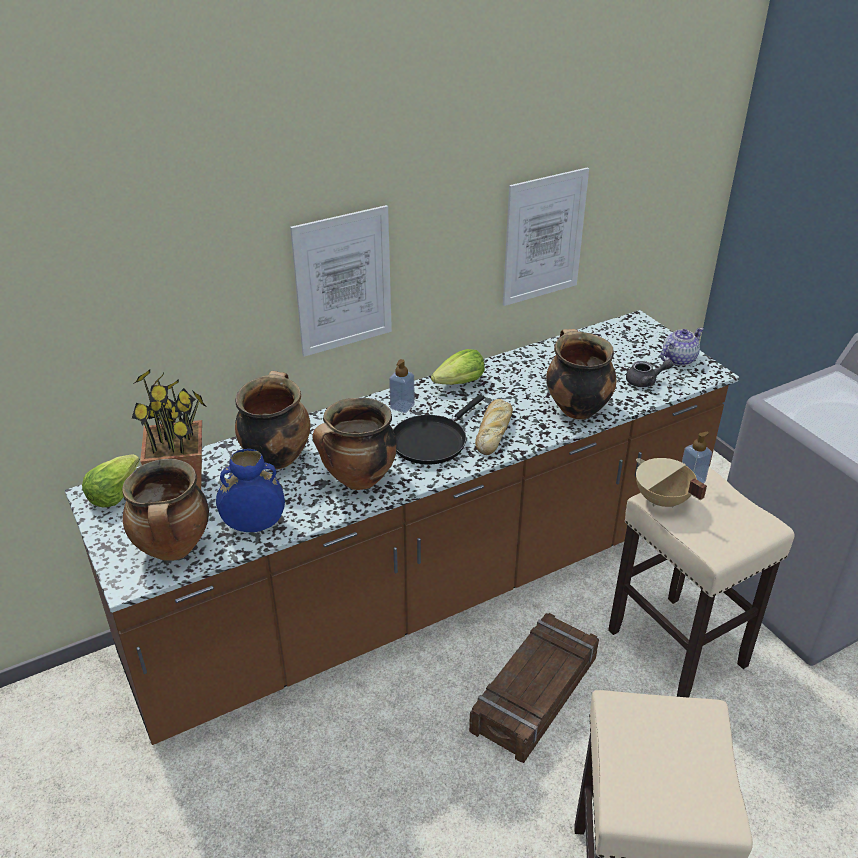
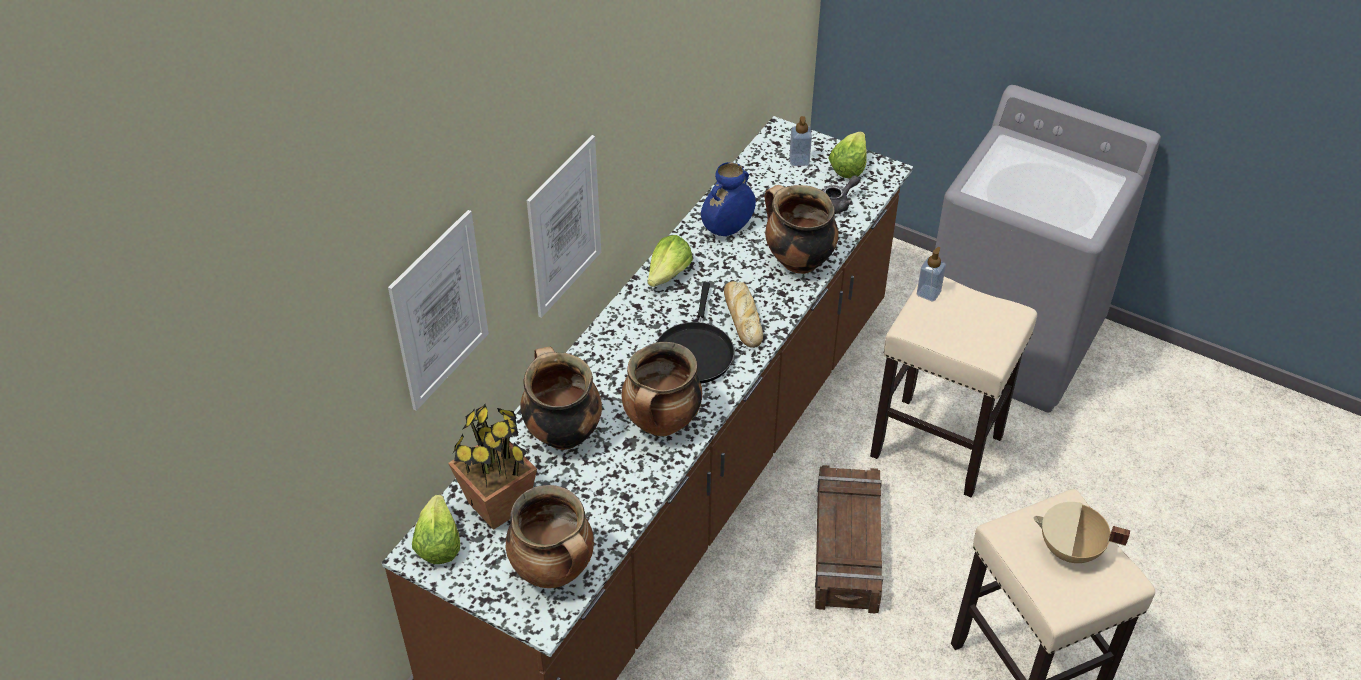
camera: 30 degrees left, 10 degrees up
blue vase [216,449,285,532] -> blue vase moved to [701,162,756,236]
soap dispenser [389,359,415,413] -> soap dispenser moved to [789,116,812,166]
picture [503,167,589,306] -> picture moved to [388,210,489,411]
beige cooking pot [636,458,707,507] -> beige cooking pot moved to [1033,502,1130,563]
teapot [660,327,704,366] -> lettuce [829,131,867,178]

